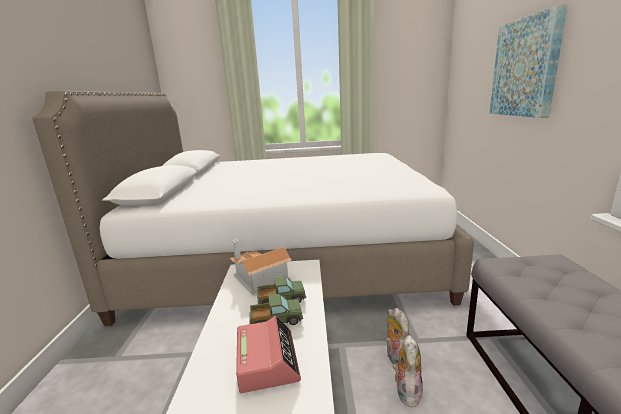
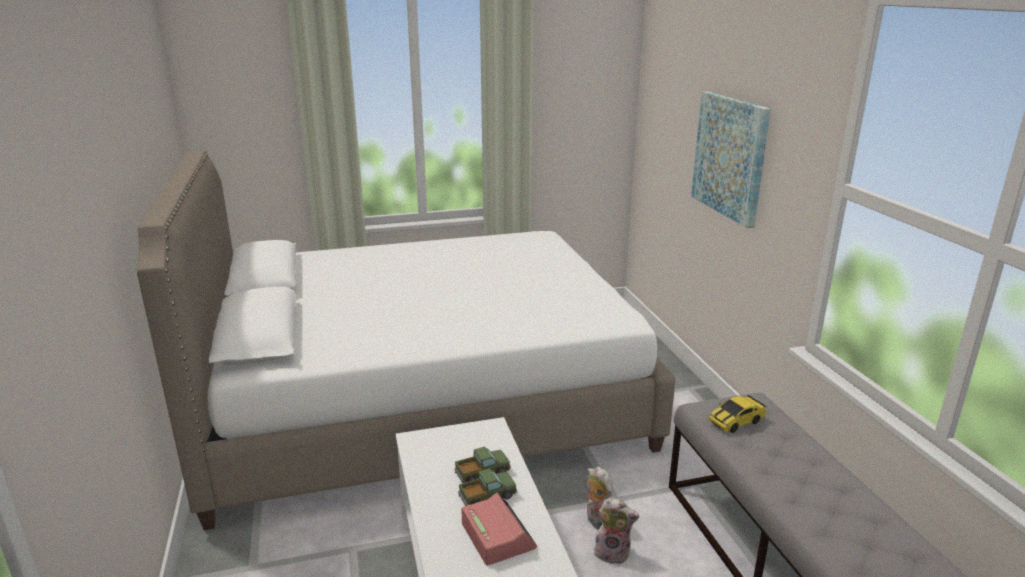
camera: 15 degrees left, 5 degrees up
toy house [230,239,292,295] -> none
plush toy [393,335,423,407] -> plush toy turned 105 degrees clockwise [594,497,639,564]
none -> toy car [709,395,767,433]

